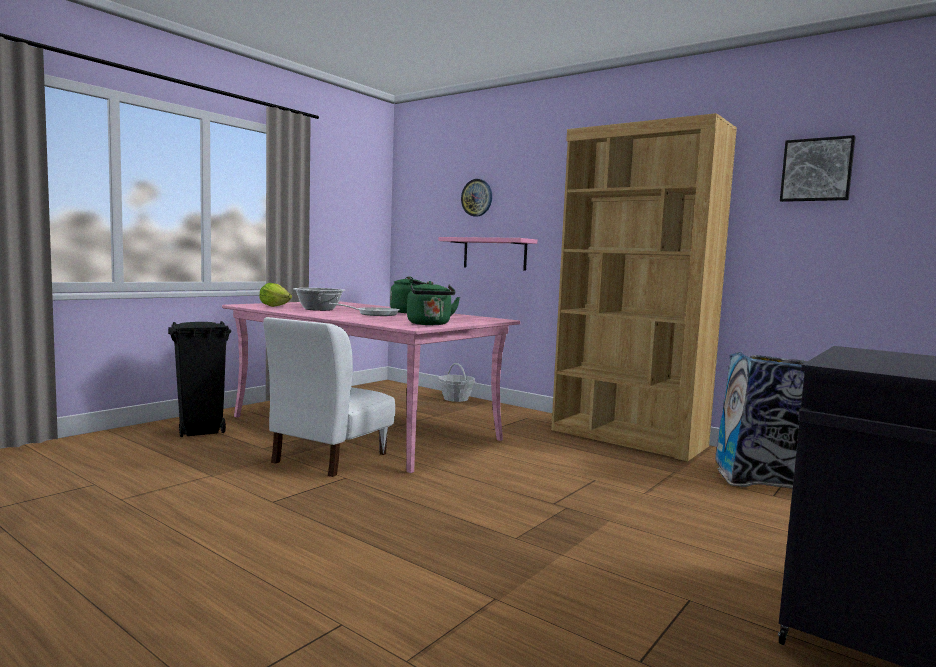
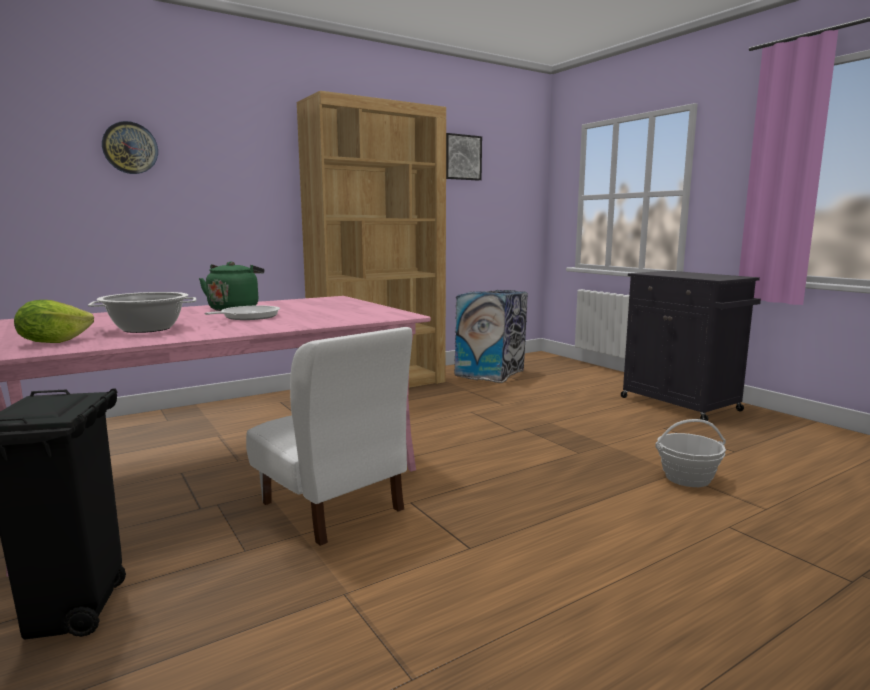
camera: 70 degrees left, 5 degrees up
green kettle [407,281,460,325] -> none
pink shelf [438,237,537,270] -> none
basket [439,363,475,402] -> basket moved to [655,419,726,487]

